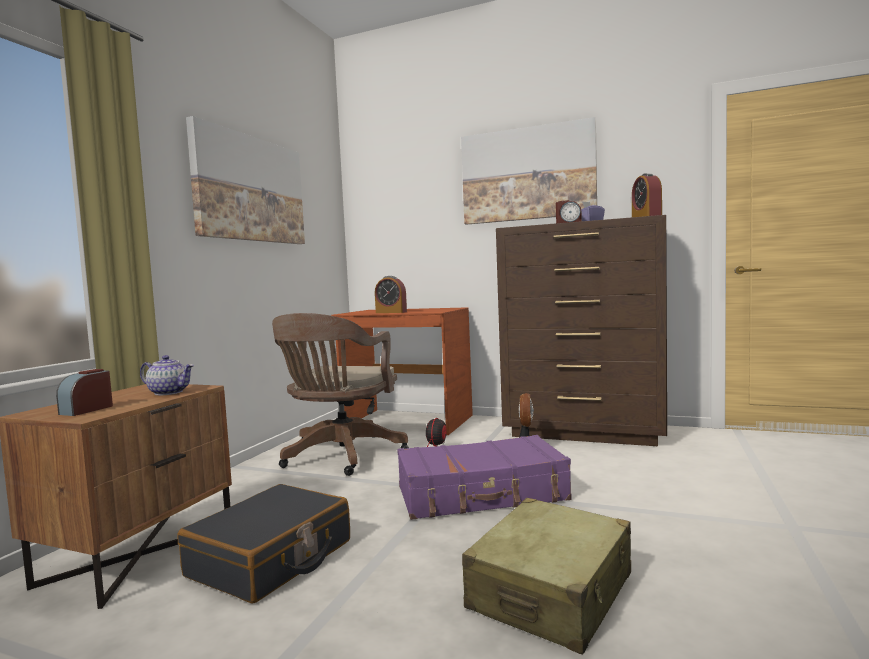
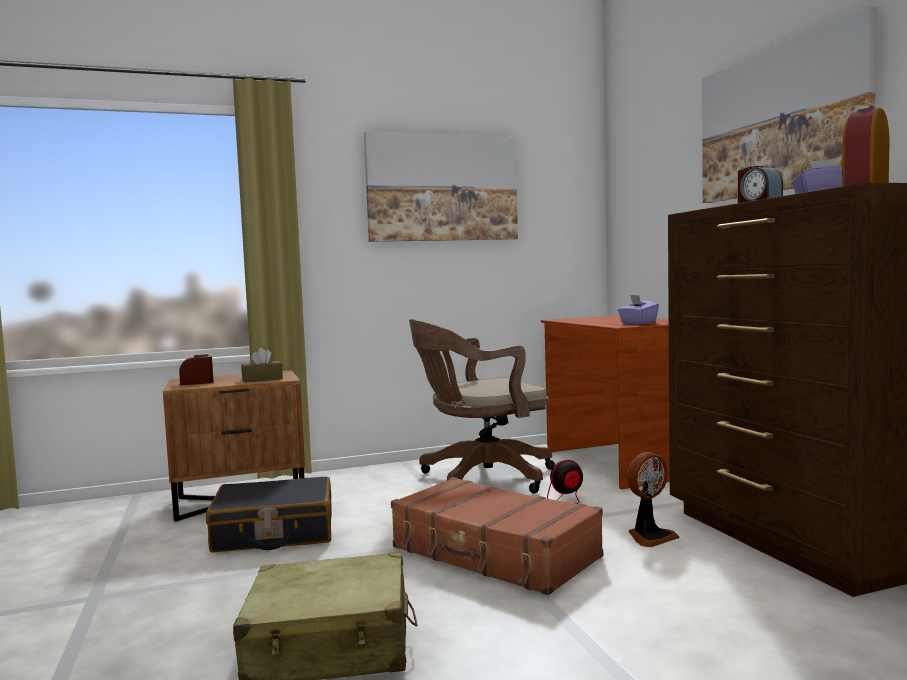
camera: 50 degrees right, 0 degrees up
teapot [140,355,194,395] -> brown tissue box [241,348,283,382]
alarm clock [375,276,407,313] -> none
purple suitcase [397,435,572,520] -> brown suitcase [391,477,603,595]
none -> purple tissue box [618,295,659,325]

